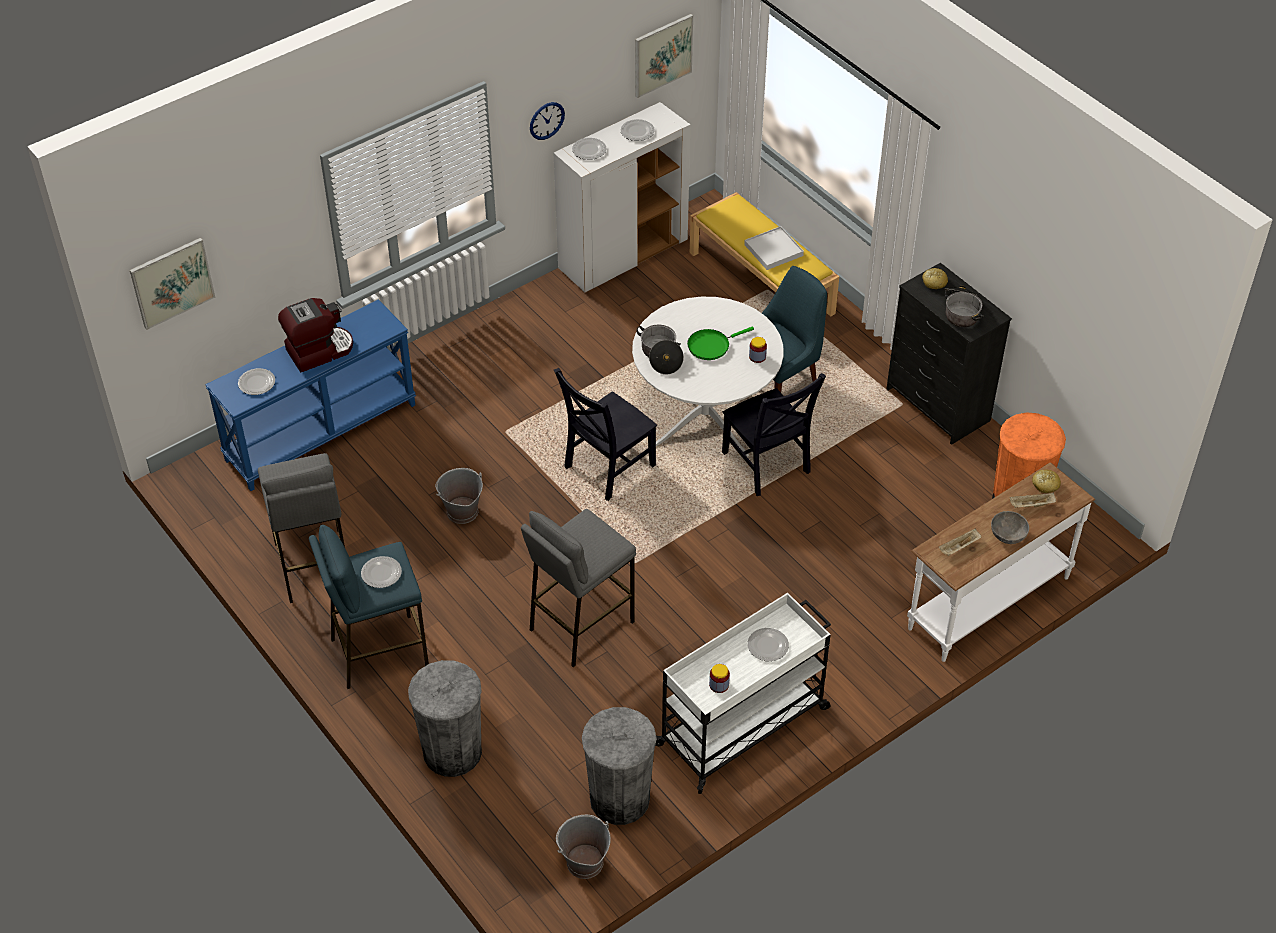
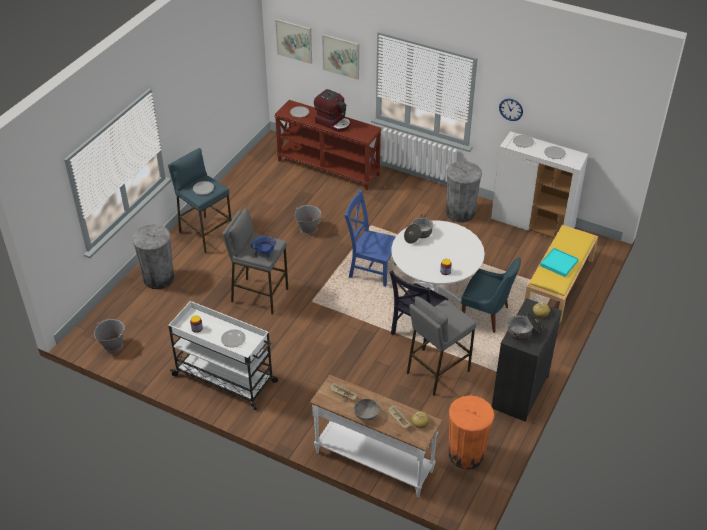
camera: 65 degrees right, 5 degrees down
blue console table [205,299,416,491] -> brown console table [274,100,382,190]
grey stool [258,453,345,603] -> grey stool moved to [407,296,476,396]
black chair [554,368,657,501] -> blue chair [344,190,396,287]
grey trash can [582,707,657,825] -> grey trash can moved to [446,161,482,223]
picture [635,14,693,98] -> picture moved to [322,34,359,80]
green frying pan [687,327,754,360] -> none
white tray [744,226,804,270] -> turquoise tray [540,248,579,277]
none -> blue cooking pot [251,236,276,257]

